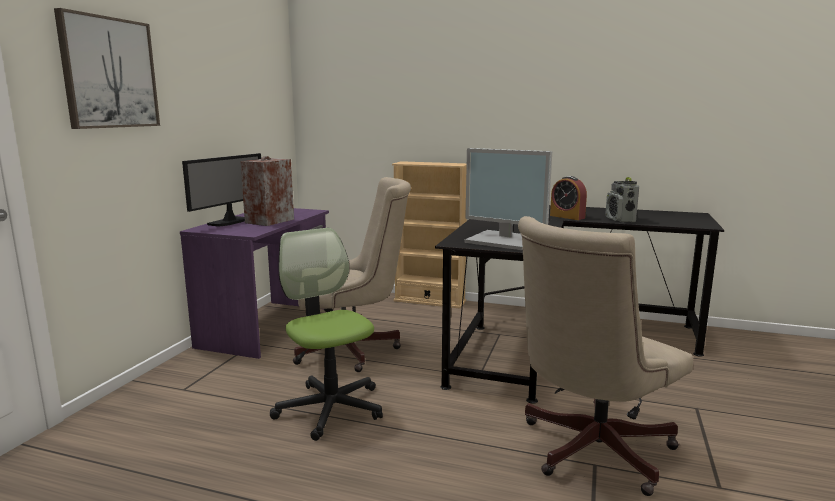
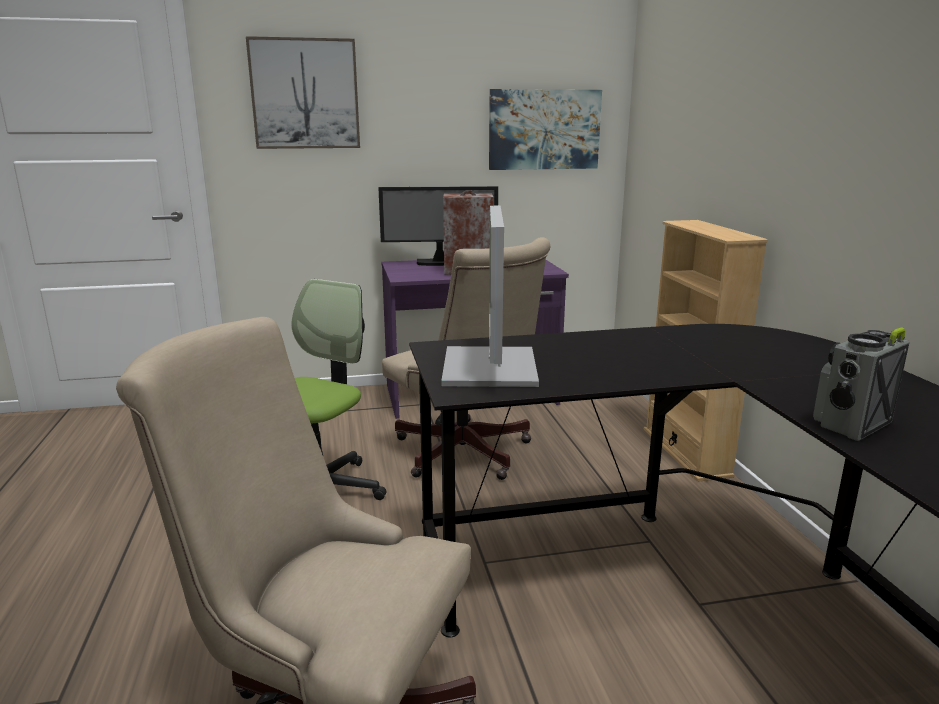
camera: 60 degrees right, 5 degrees up
alarm clock [550,176,587,220] -> none
none -> picture [489,89,602,170]

